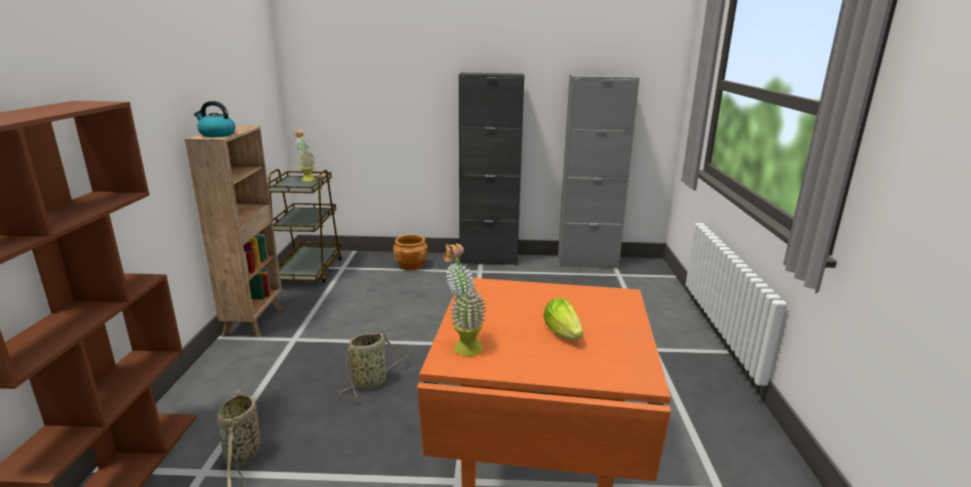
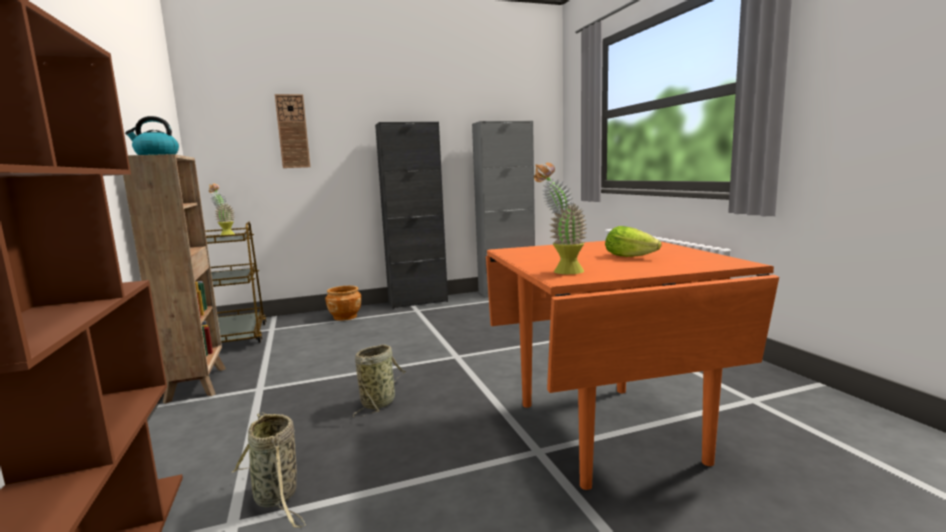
camera: 20 degrees left, 10 degrees down
none -> wall clock [275,94,310,168]

